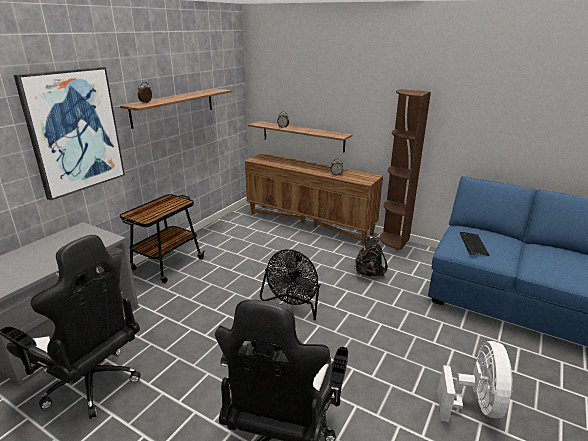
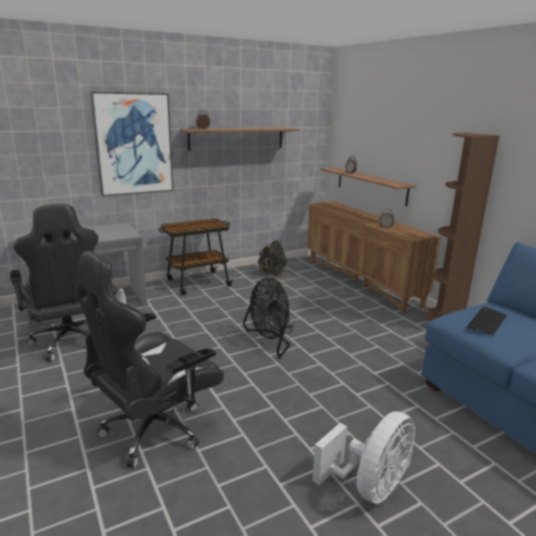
camera: 30 degrees right, 5 degrees down
black backpack [355,237,388,277] -> black backpack moved to [257,240,287,276]

